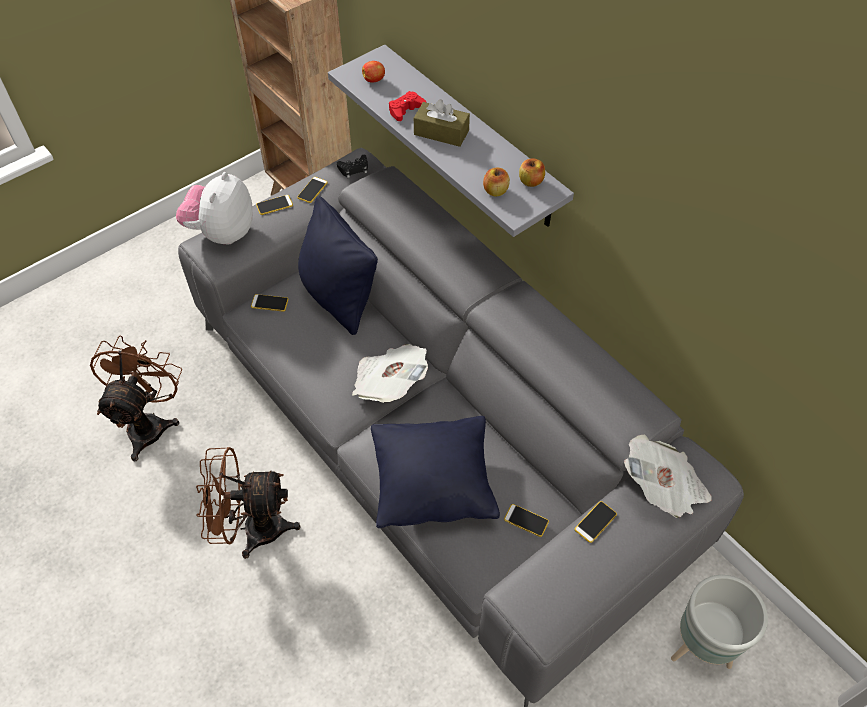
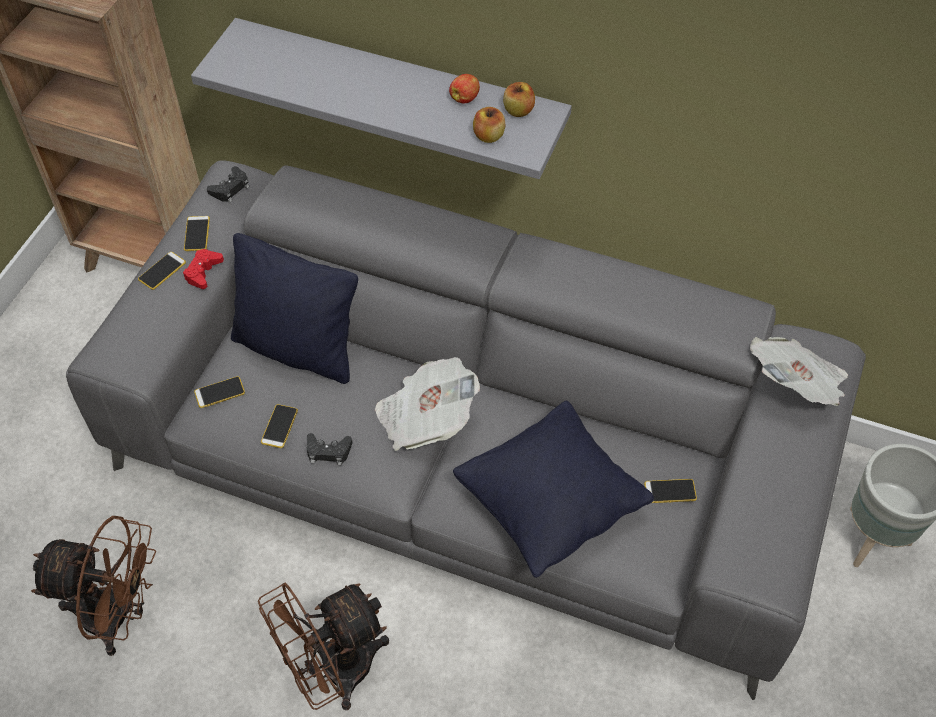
camera: 30 degrees left, 0 degrees up
brown fan [90,335,182,461] -> brown fan turned 120 degrees clockwise [31,516,156,656]
plush toy [176,172,253,245] -> none
apple [362,61,385,83] -> apple moved to [449,74,480,104]
red game controller [389,91,426,121] -> red game controller moved to [183,249,224,289]
brown tissue box [414,99,470,147] -> none
phone [575,501,617,543] -> phone moved to [261,404,298,448]
none -> black game controller [307,433,352,465]

